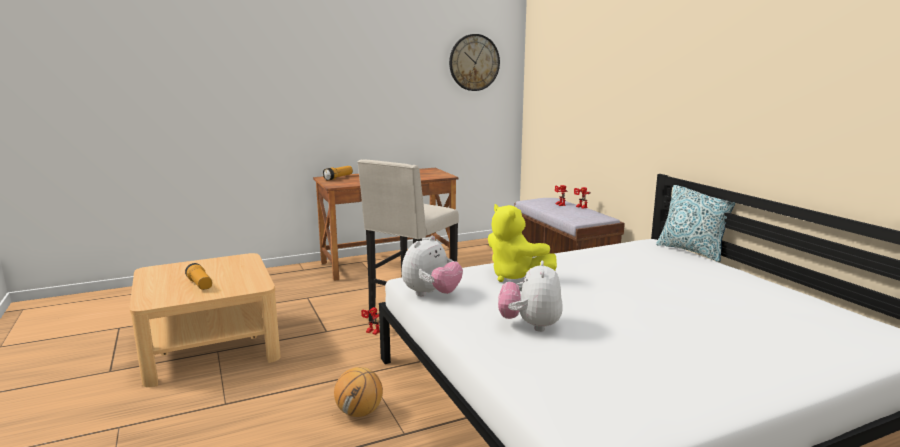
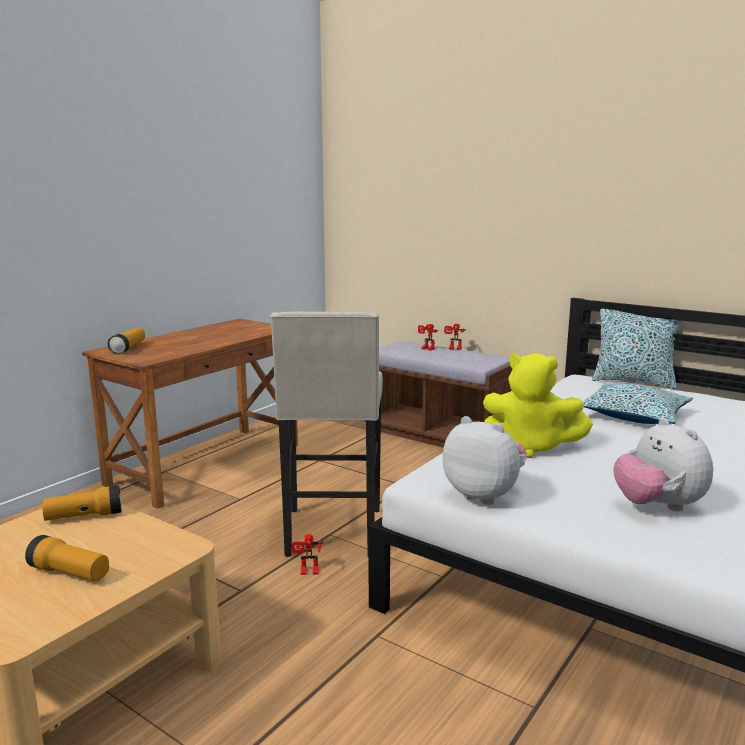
camera: 30 degrees left, 0 degrees up
basketball [334,367,383,417] -> none
plush toy [402,236,463,296] -> plush toy turned 60 degrees counterclockwise [443,416,527,505]
wall clock [449,34,500,91] -> none
none -> flashlight [42,485,122,521]
none -> pillow [582,384,694,424]

